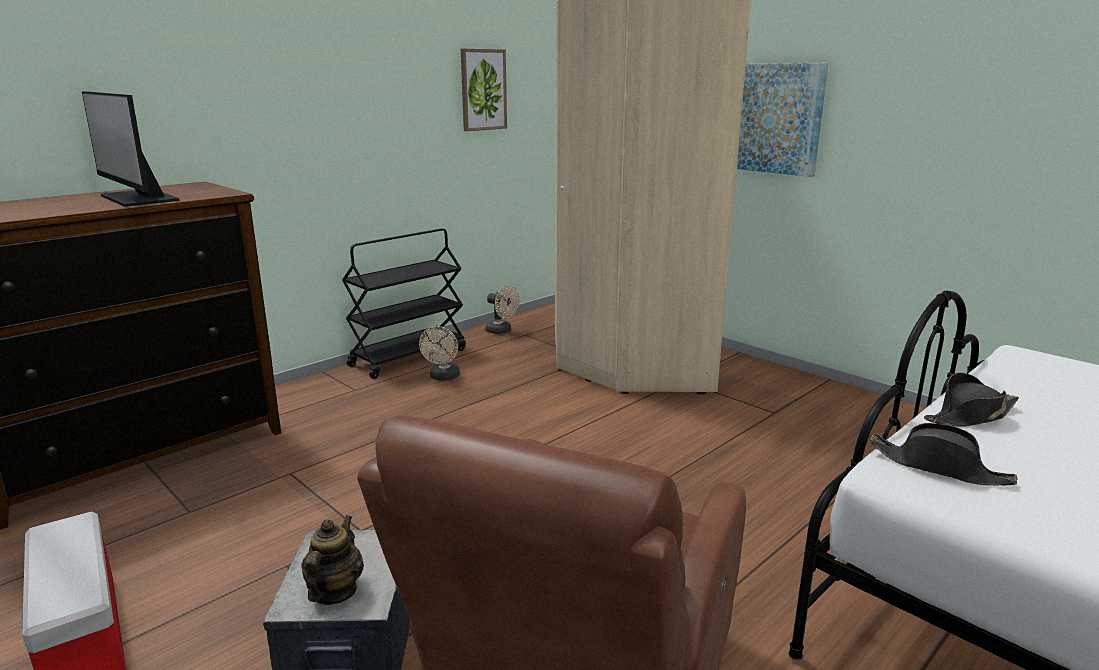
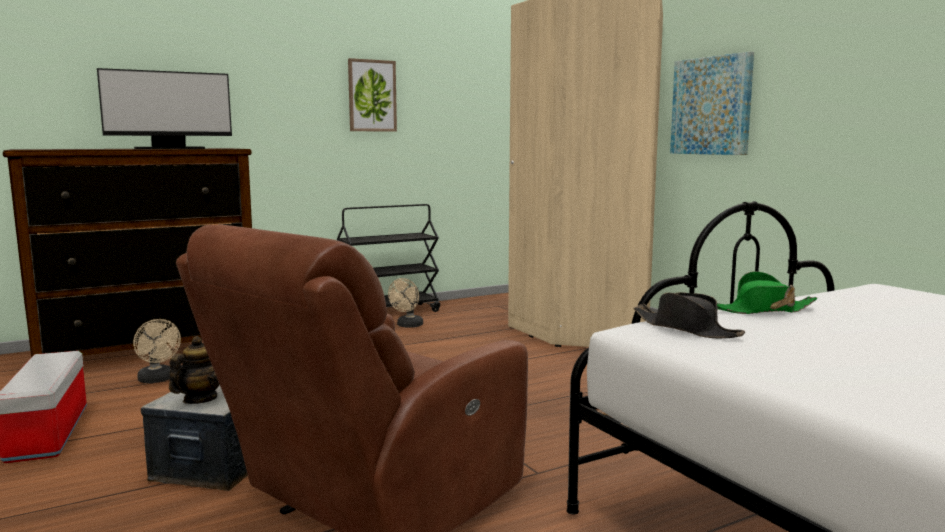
camera: 15 degrees right, 10 degrees down
monitor [82,91,180,207] -> monitor turned 90 degrees counterclockwise [97,68,232,149]
picture [461,49,507,131] -> picture moved to [348,58,397,132]
beige fan [485,285,519,334] -> beige fan moved to [133,319,181,383]
black hat [924,372,1019,427] -> green hat [717,271,817,314]

